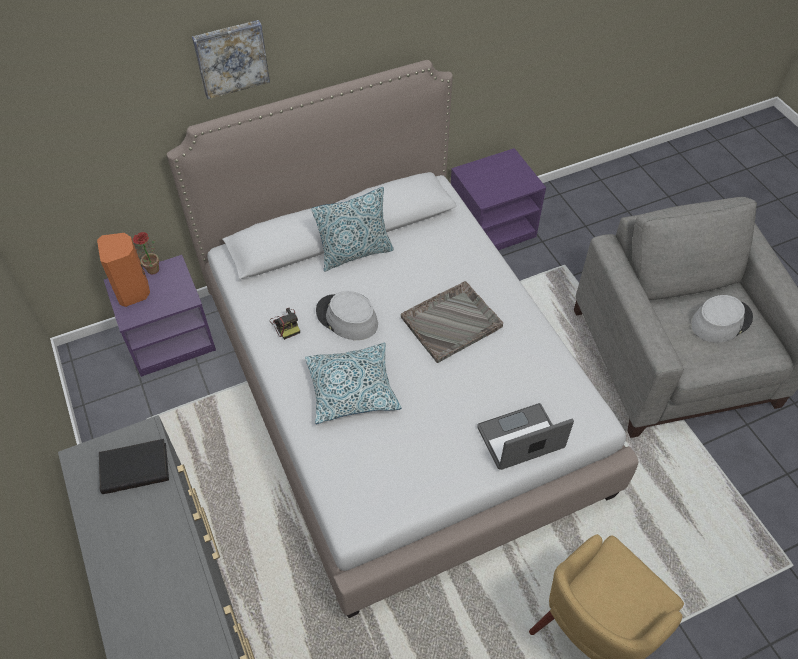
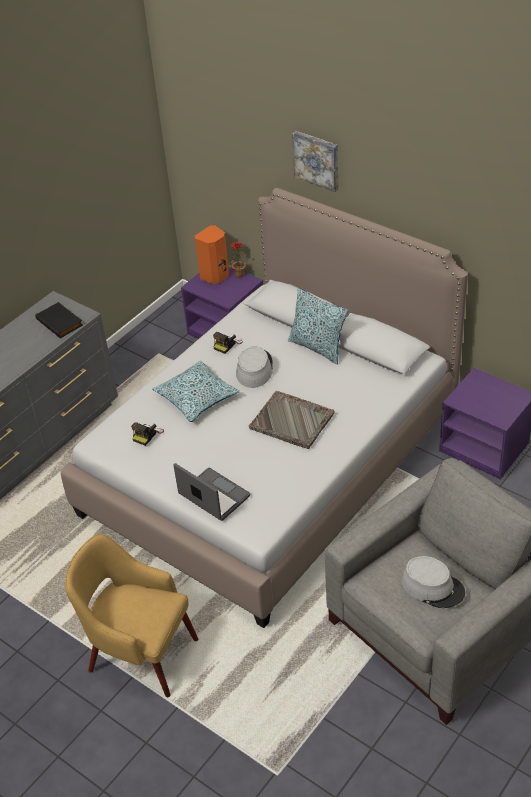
camera: 65 degrees right, 10 degrees down
none -> camera [131,422,164,446]

